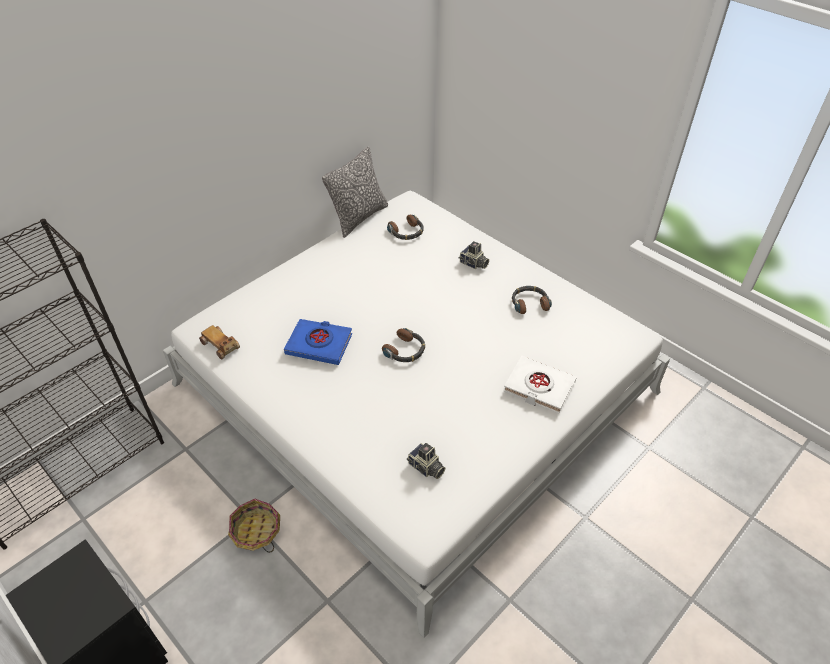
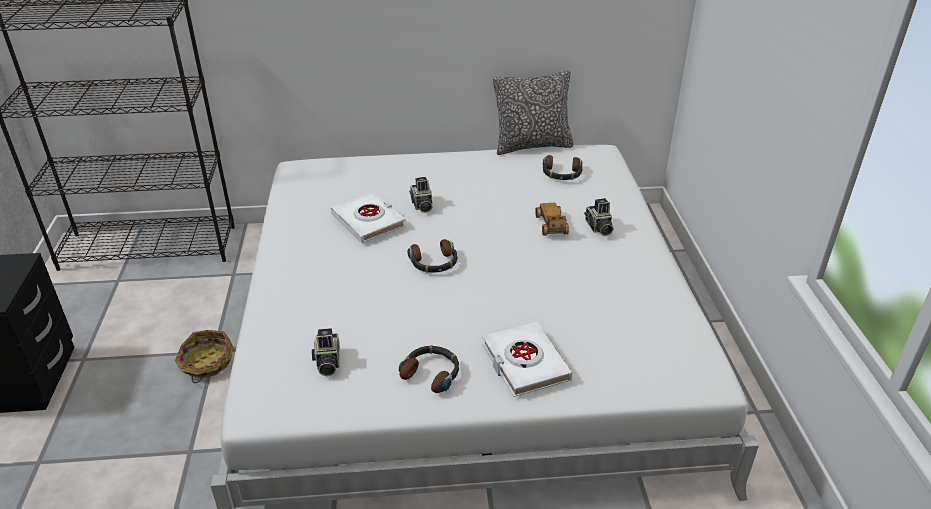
camera: 40 degrees right, 10 degrees down
toy car [199,325,240,359] -> toy car moved to [535,203,569,236]
blue book [284,319,352,365] -> white book [331,192,405,243]
headphones [512,286,552,314] -> headphones moved to [399,345,459,393]
none -> camera [409,177,432,213]

